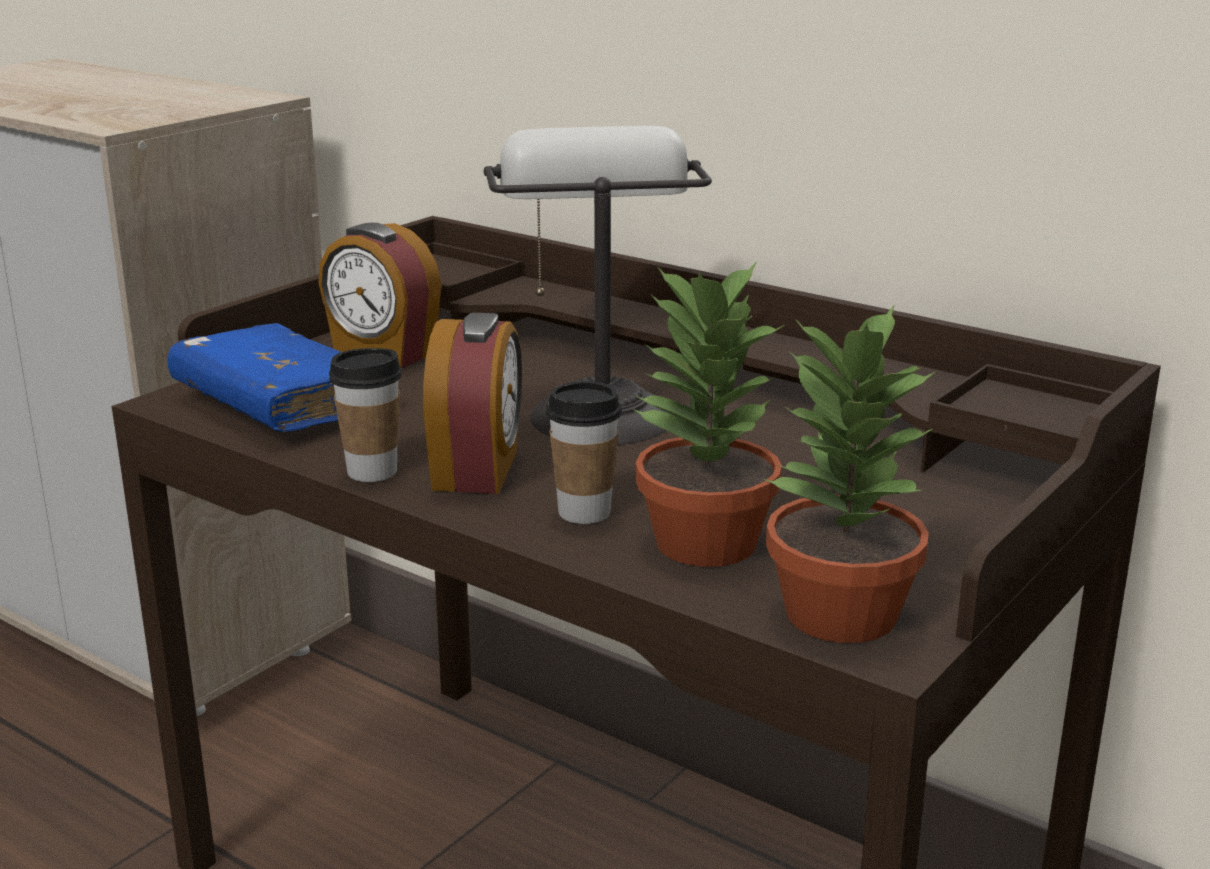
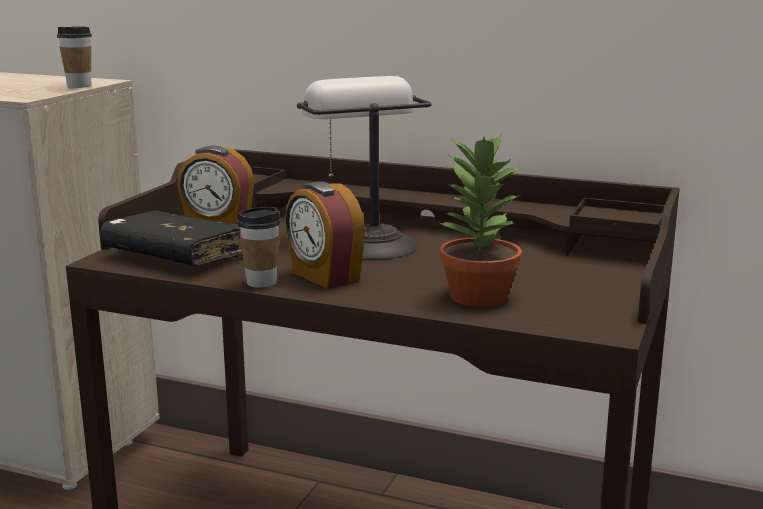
camera: 15 degrees left, 5 degrees down
blue book [167,323,341,432] -> black book [100,211,243,266]
alarm clock [423,313,522,494] -> alarm clock turned 150 degrees clockwise [285,181,365,289]
cup [546,381,622,524] -> cup moved to [57,27,92,88]
potted plant [764,306,935,643] -> none

